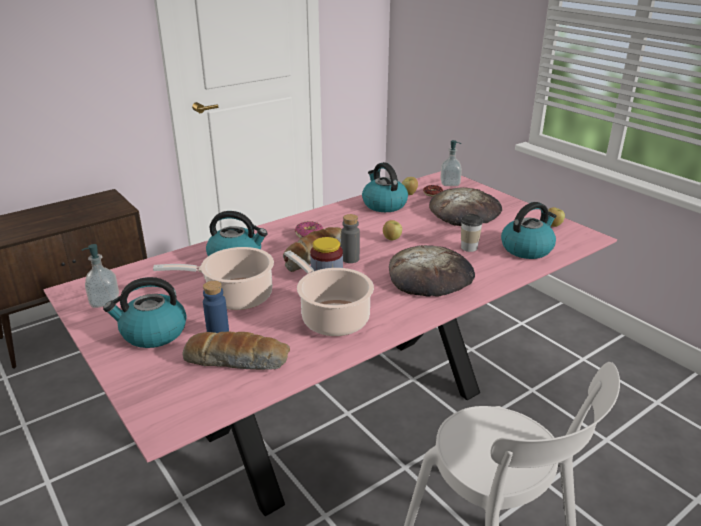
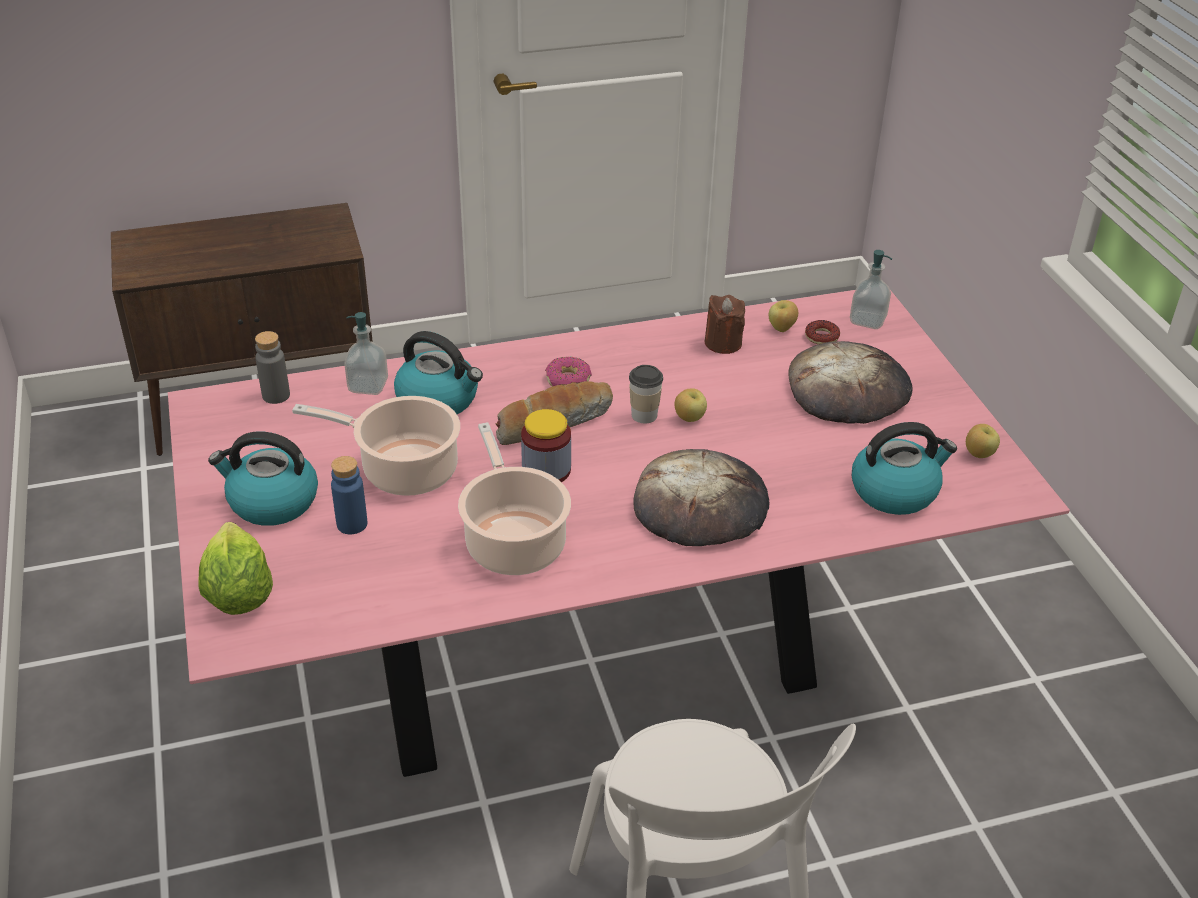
camera: 20 degrees right, 10 degrees up
soap dispenser [82,244,119,308] -> soap dispenser moved to [344,312,388,395]
bread [183,332,290,370] -> none
grey bottle [341,214,360,263] -> grey bottle moved to [255,331,290,404]
kettle [362,162,408,212] -> brown candle [705,295,745,354]
cup [461,214,483,252] -> cup moved to [629,365,663,423]
none -> lettuce [199,522,273,615]

